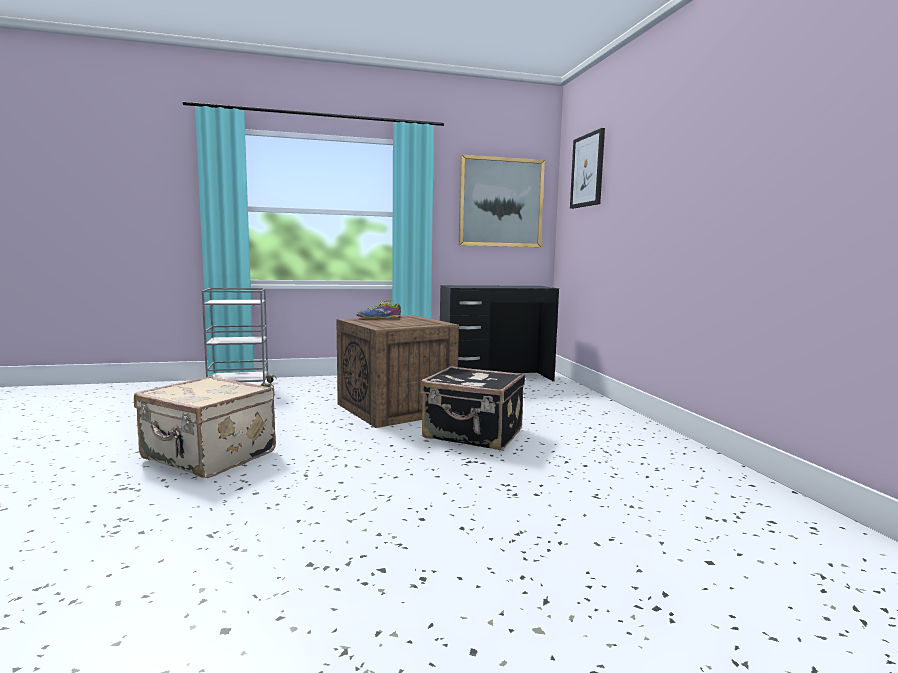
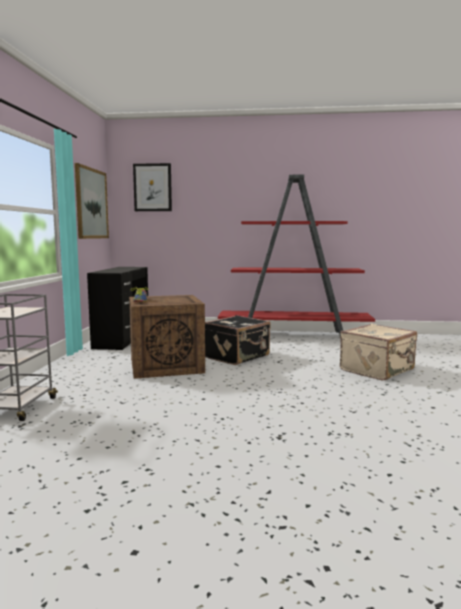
camera: 70 degrees left, 0 degrees up
beige suitcase [134,376,276,478] -> beige suitcase moved to [340,324,417,381]
none -> red bookcase [218,174,375,338]

